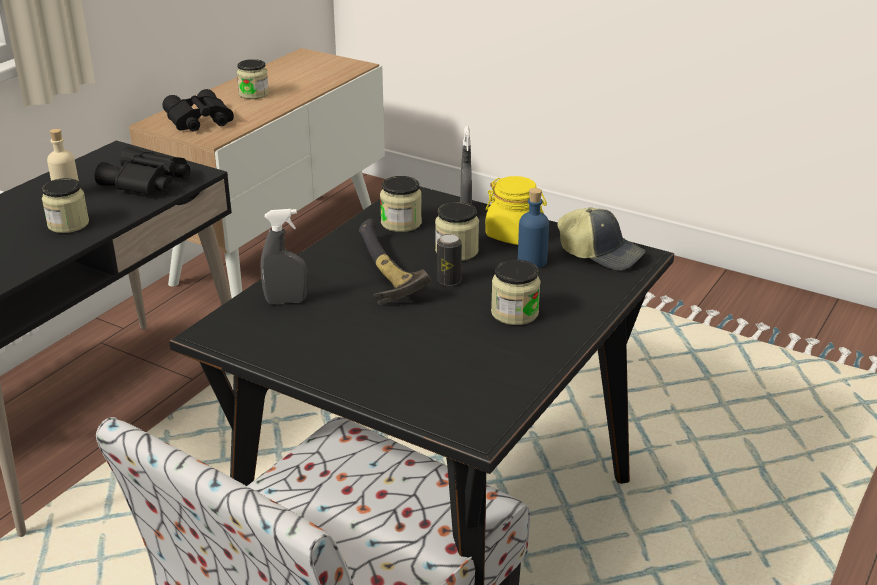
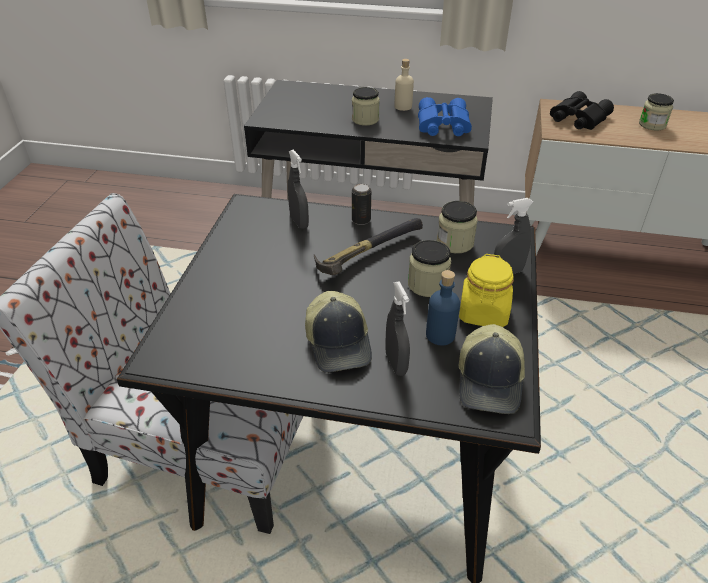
camera: 70 degrees right, 10 degrees up
black binoculars [95,146,190,196] -> blue binoculars [418,97,472,136]
can [437,234,462,286] -> can moved to [352,184,371,225]
jar [491,259,541,325] -> cap [305,291,372,373]
none -> grey spray bottle [385,281,410,376]

